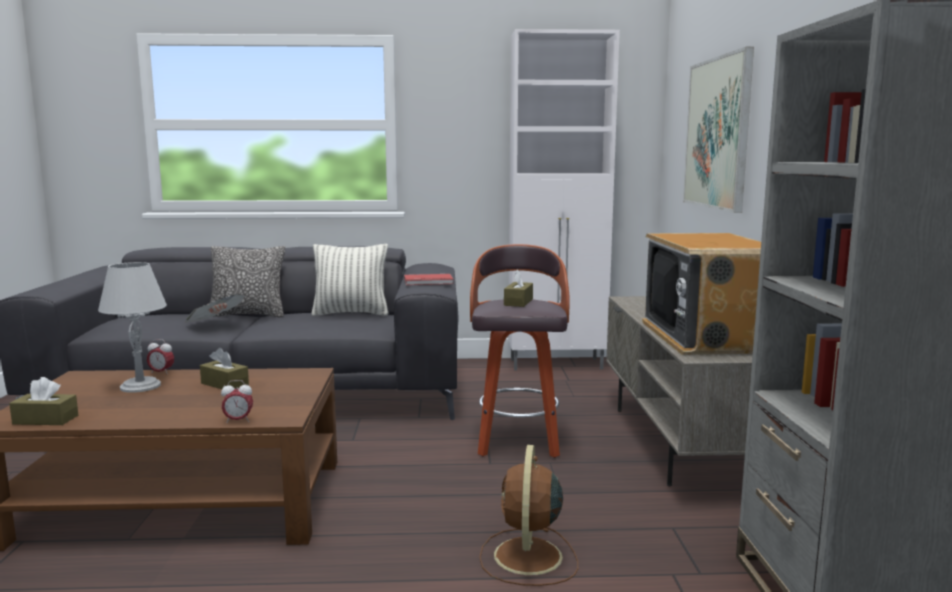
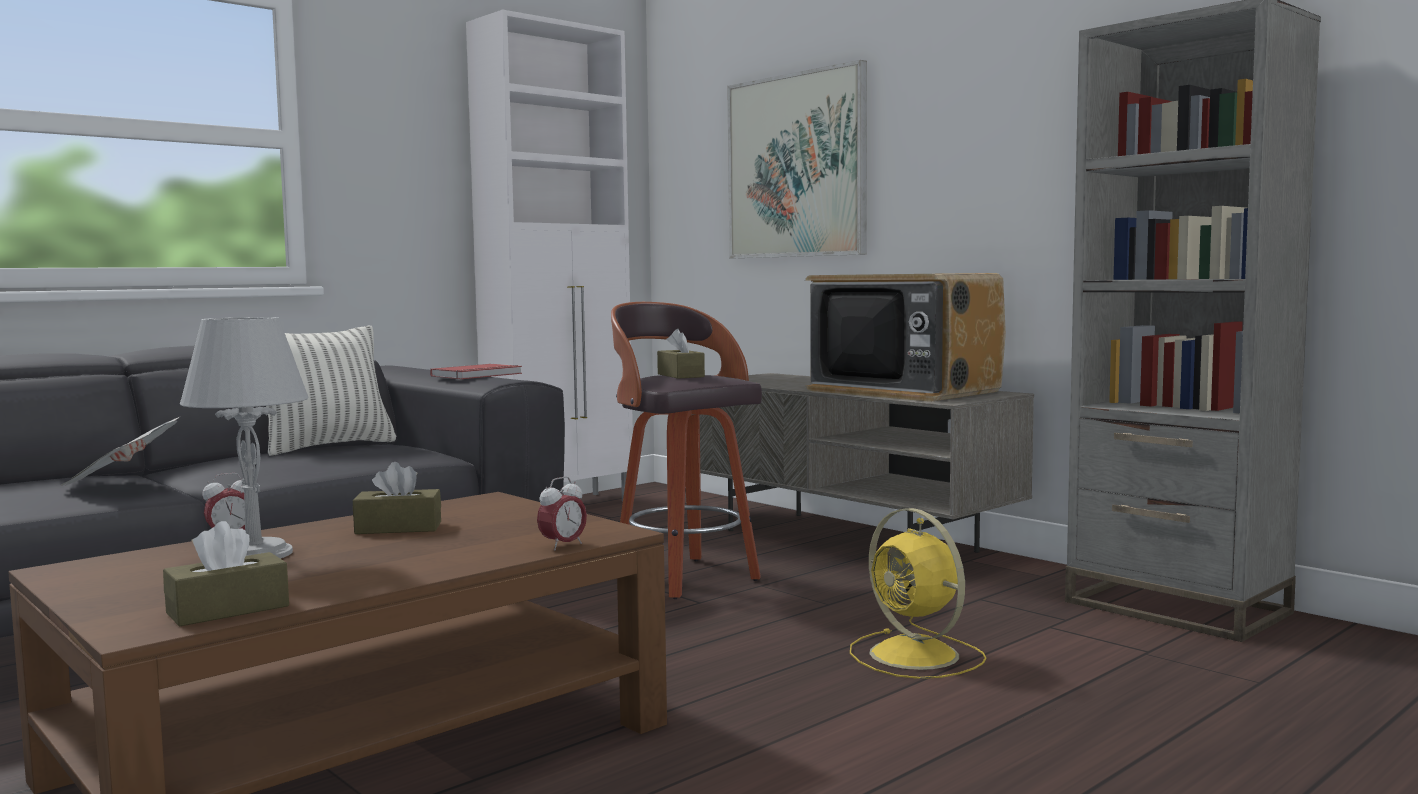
camera: 40 degrees left, 5 degrees down
pillow [210,246,285,317] -> none
brown fan [479,445,578,586] -> yellow fan [850,508,986,679]

